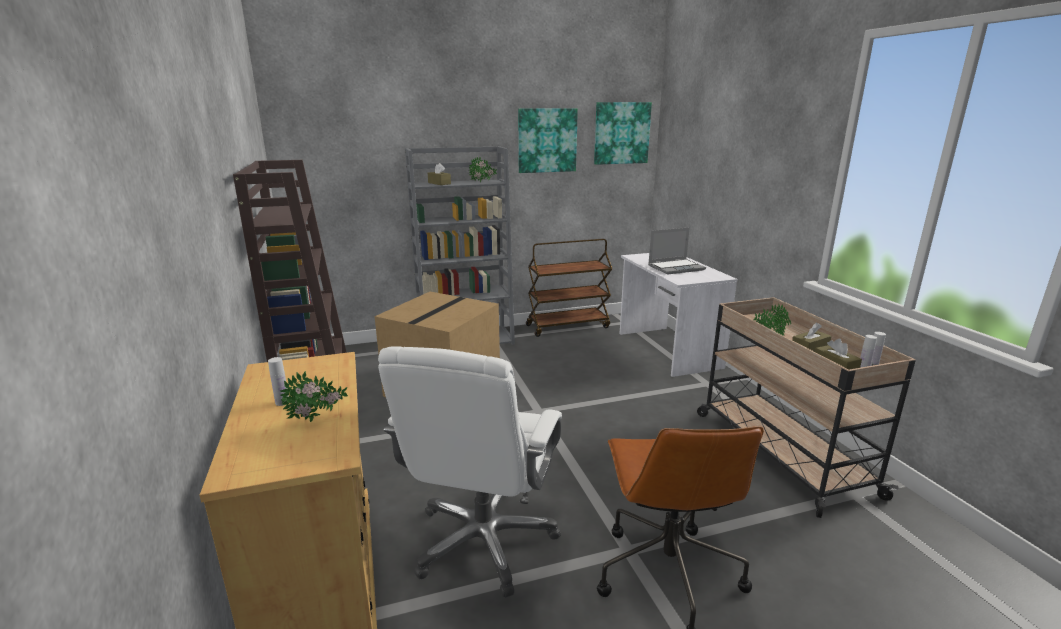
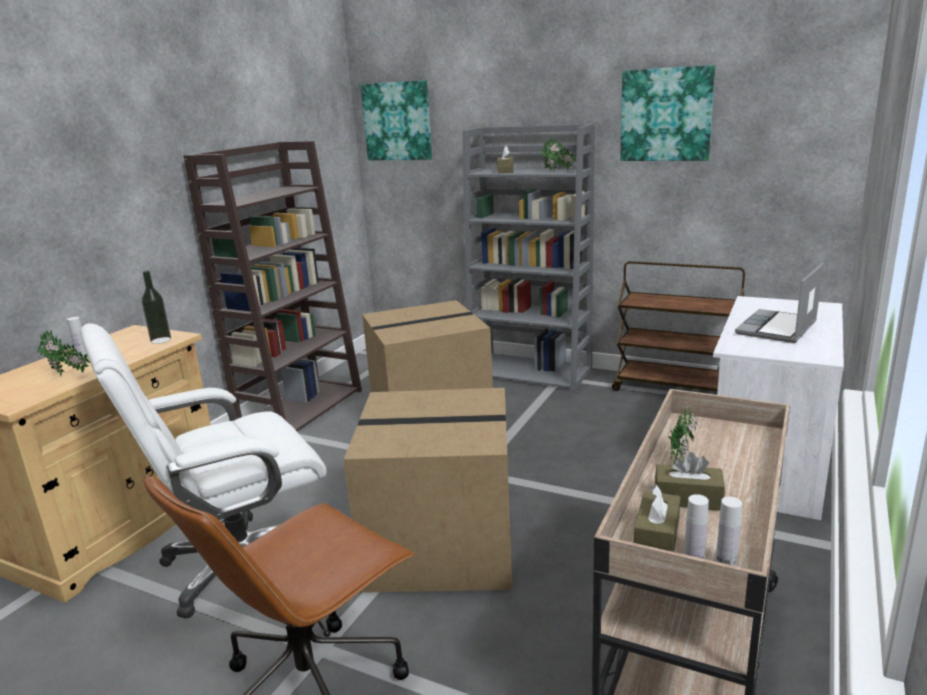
camera: 45 degrees right, 0 degrees up
picture [594,102,652,165] -> picture moved to [361,80,432,160]
laptop [648,228,706,274] -> laptop turned 105 degrees clockwise [735,263,823,343]
none -> bottle [142,271,171,344]
none -> cardboard box [344,388,512,593]

